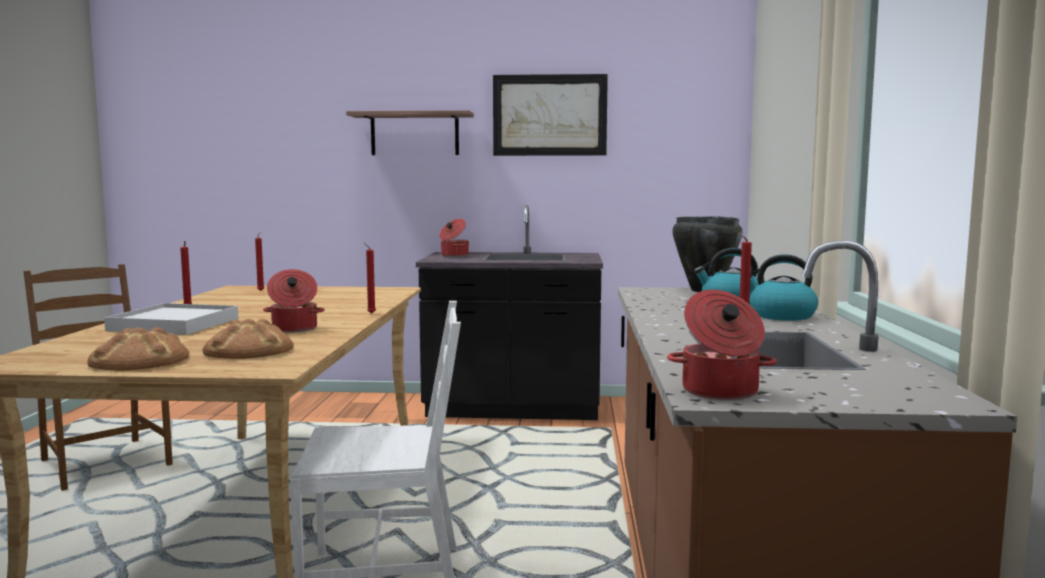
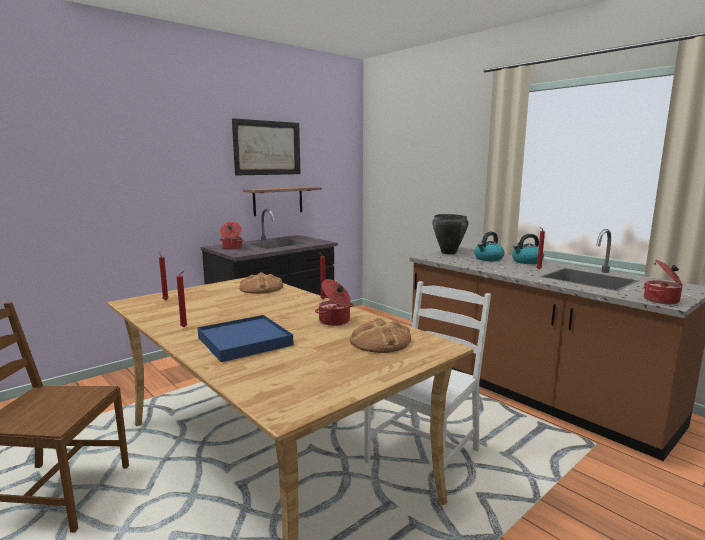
camera: 45 degrees left, 5 degrees up
bread [87,327,190,370] -> bread moved to [239,272,283,294]
white tray [104,303,238,335] -> blue tray [197,315,294,362]
shelf [346,110,474,155] -> shelf moved to [243,186,322,216]

